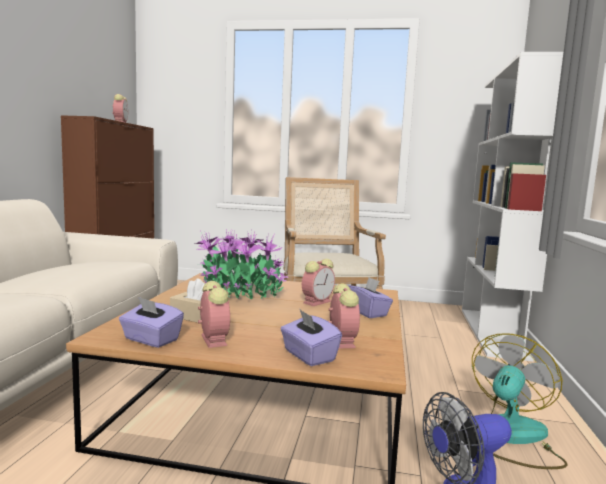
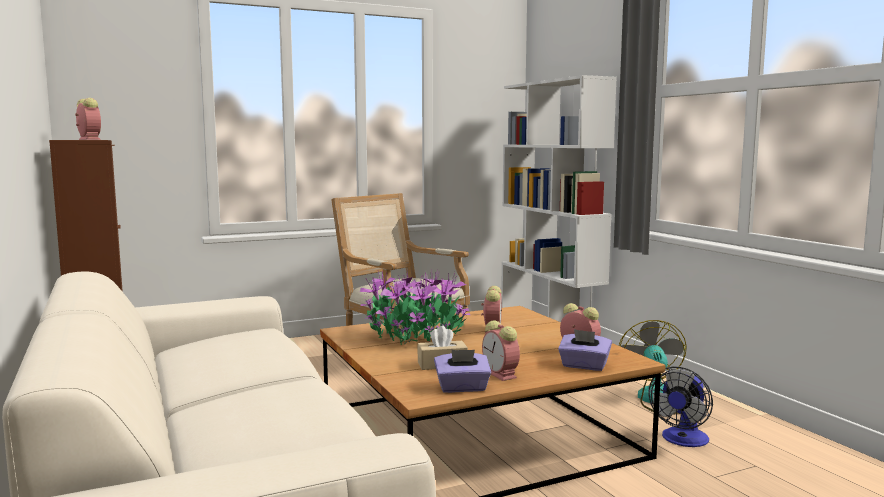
camera: 35 degrees left, 0 degrees up
alarm clock [198,281,230,348] -> alarm clock turned 150 degrees counterclockwise [482,320,520,381]
purple tissue box [348,277,393,318] -> none

